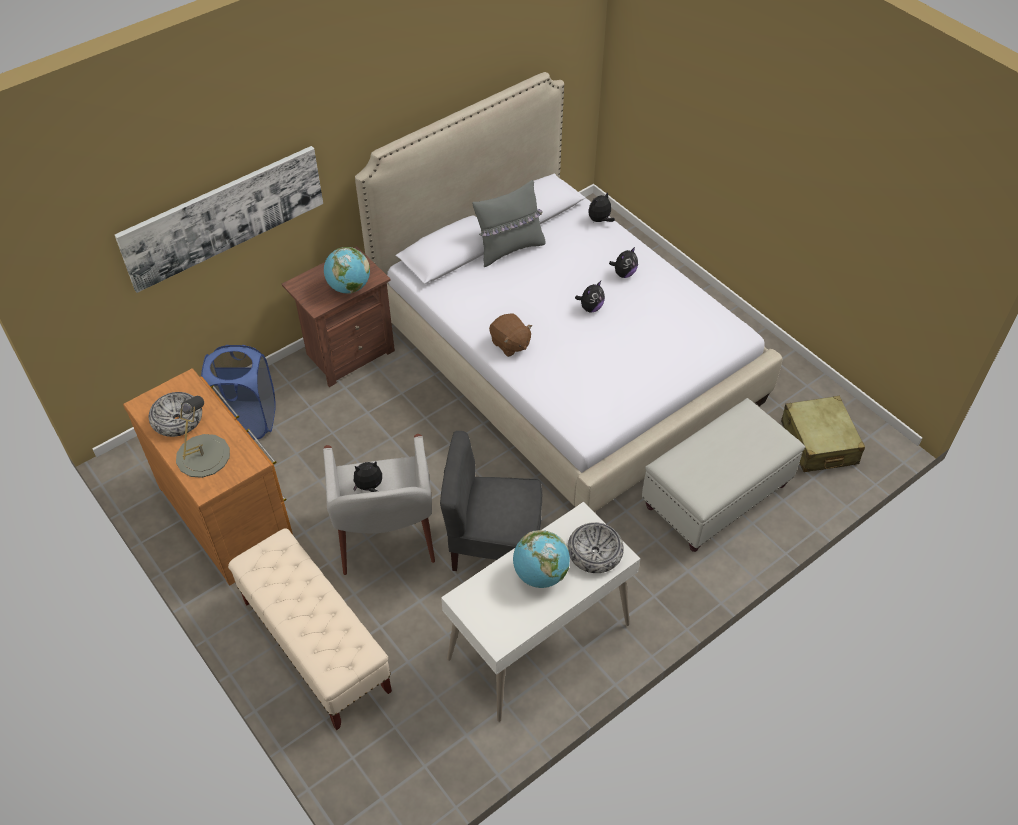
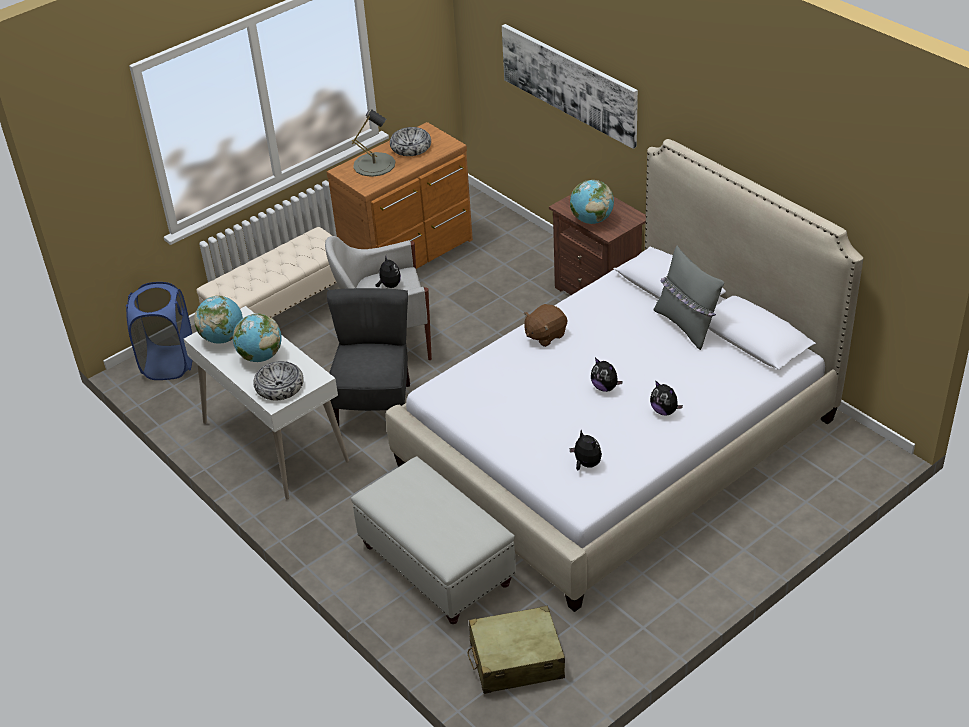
camera: 90 degrees right, 10 degrees down
blue laundry basket [201,345,276,440] -> blue laundry basket moved to [126,282,193,380]
plush toy [589,192,615,223] -> plush toy moved to [569,430,602,470]
none -> globe [194,296,243,344]

